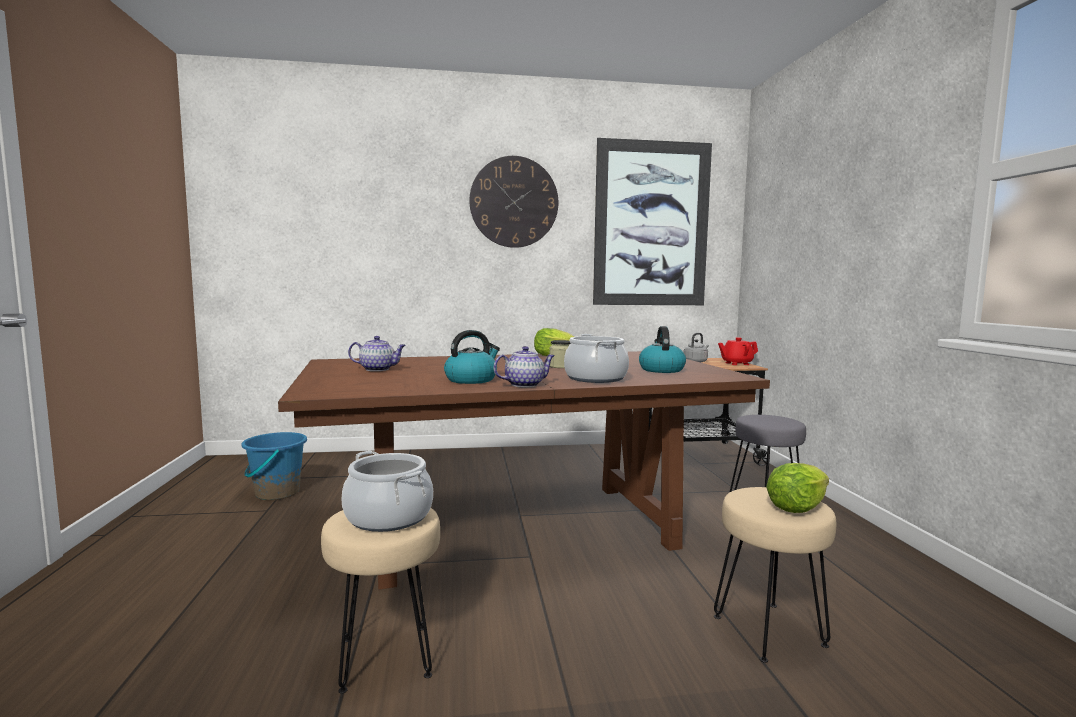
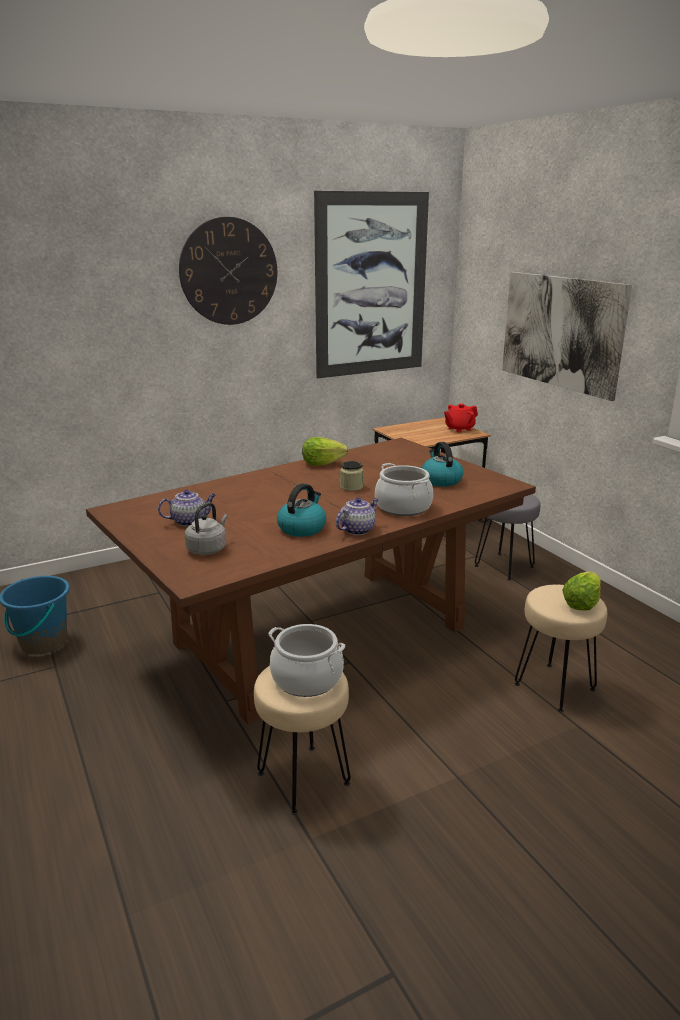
camera: 20 degrees left, 15 degrees up
grey kettle [683,333,709,363] -> grey kettle moved to [184,502,228,555]
none -> picture [502,272,632,401]

